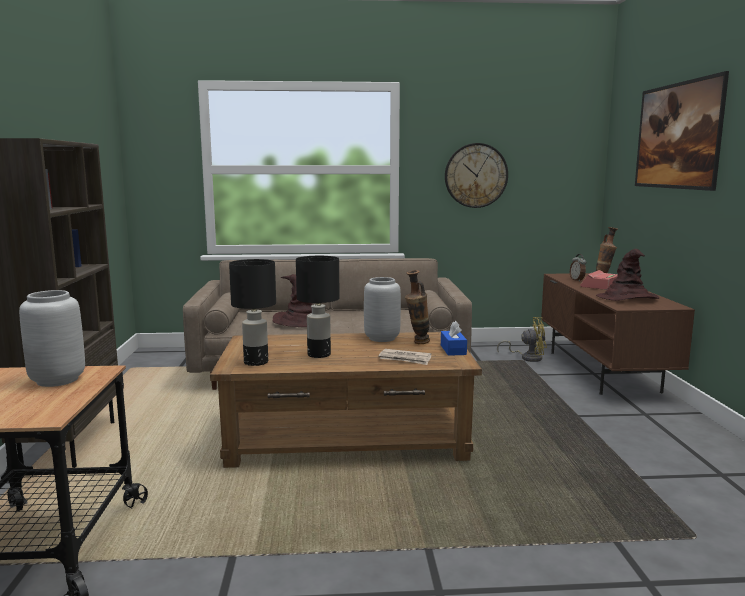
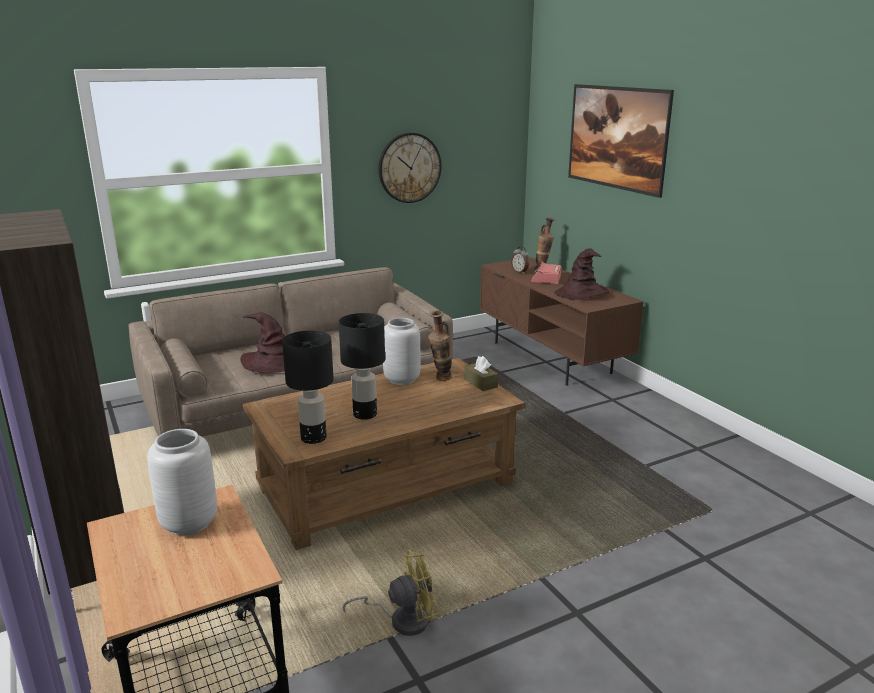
camera: 25 degrees left, 10 degrees up
newspaper [378,349,432,365] -> none
blue tissue box [441,321,467,356] -> brown tissue box [464,356,498,391]
yellow fan [497,317,547,362] -> yellow fan moved to [342,550,440,636]

